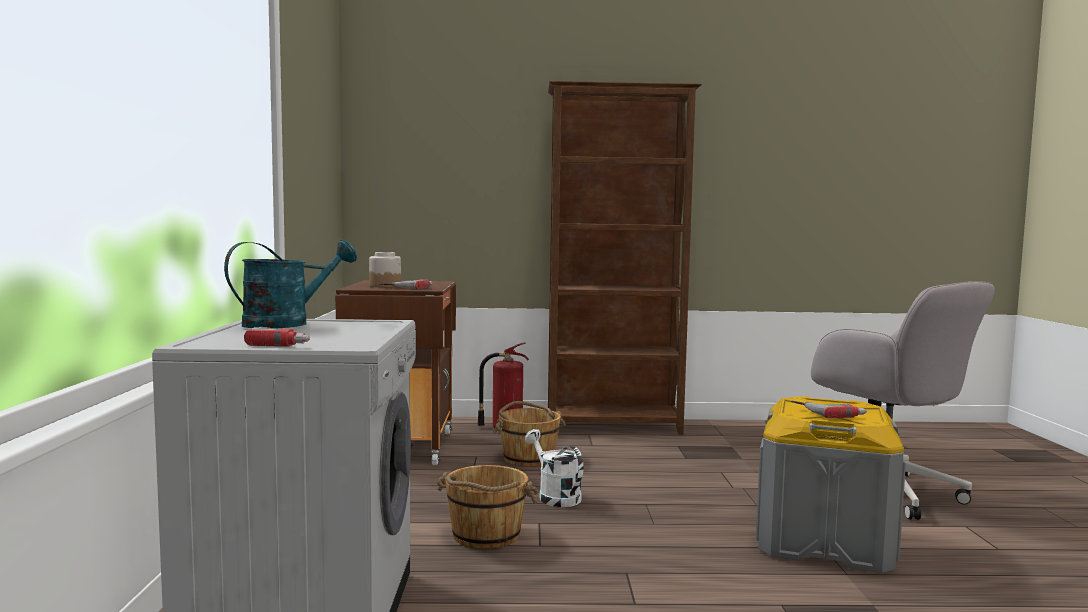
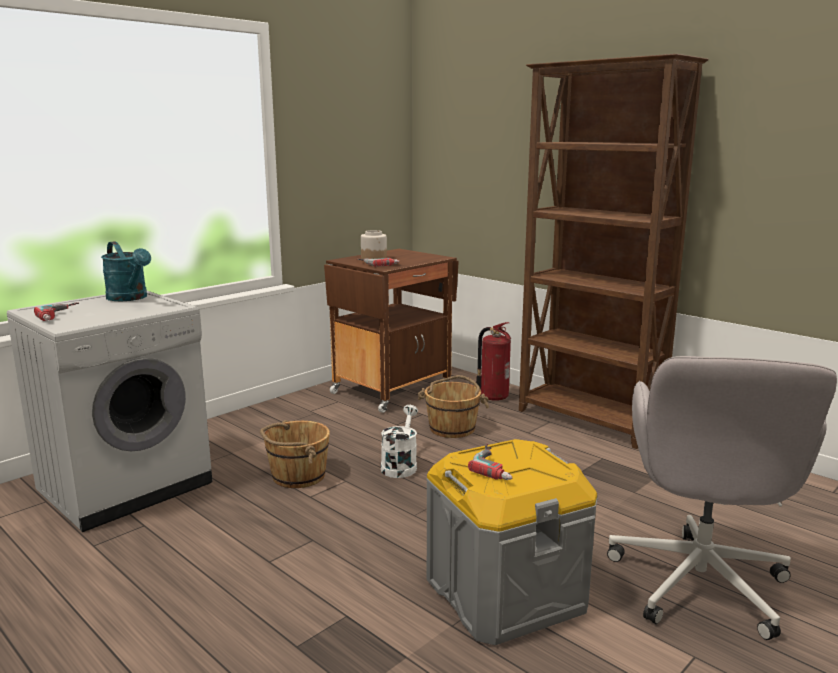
camera: 45 degrees right, 10 degrees up
turquoise watering can [224,240,357,328] -> turquoise watering can turned 45 degrees clockwise [101,241,151,301]

